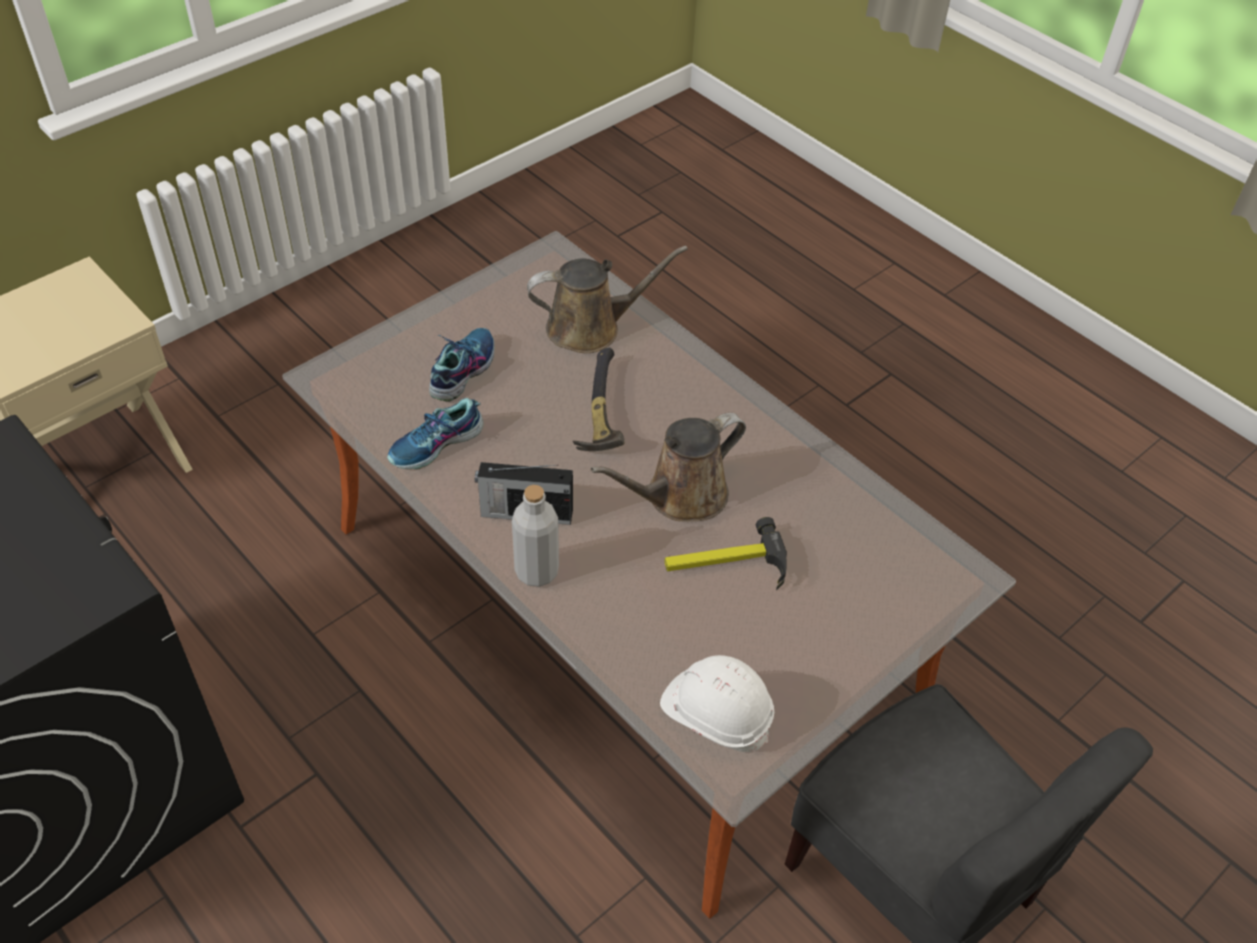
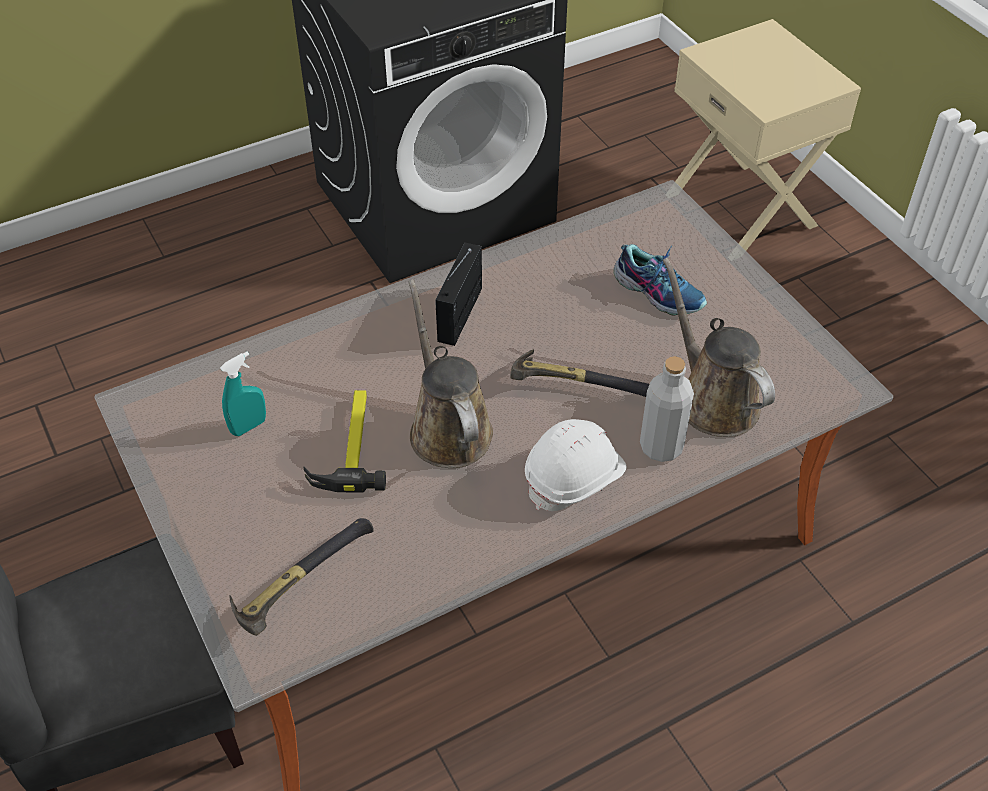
camera: 105 degrees right, 0 degrees up
shoe [387,398,484,469] -> none
grey bottle [512,485,559,587] -> grey bottle moved to [640,356,694,462]
brown watering can [527,246,688,353] -> brown watering can turned 150 degrees clockwise [663,257,775,437]
white hard hat [660,655,774,752] -> white hard hat moved to [525,419,627,511]
none -> turquoise spray bottle [220,351,266,436]
none -> hammer [229,518,374,636]

